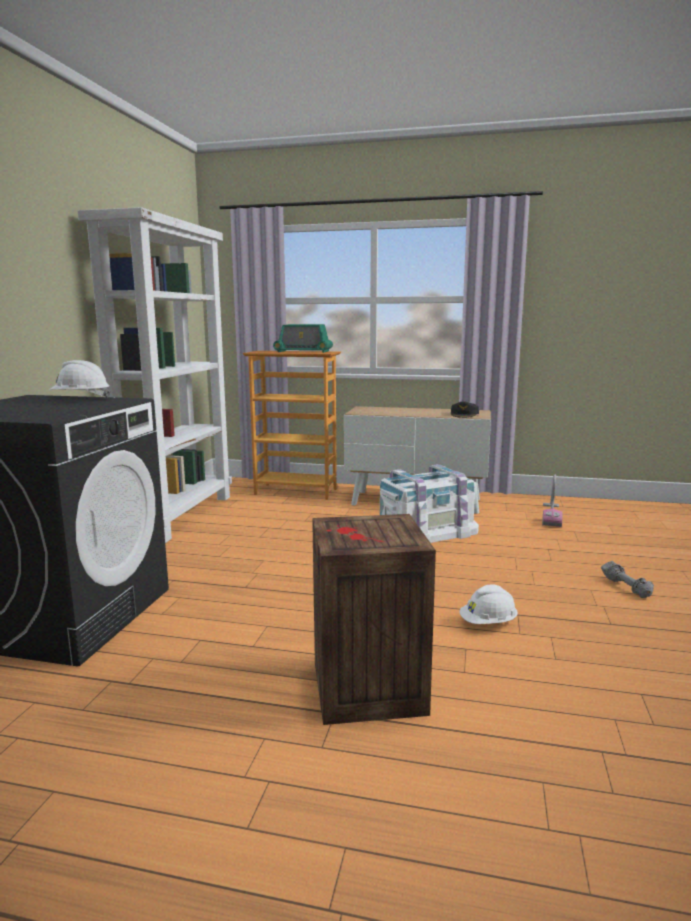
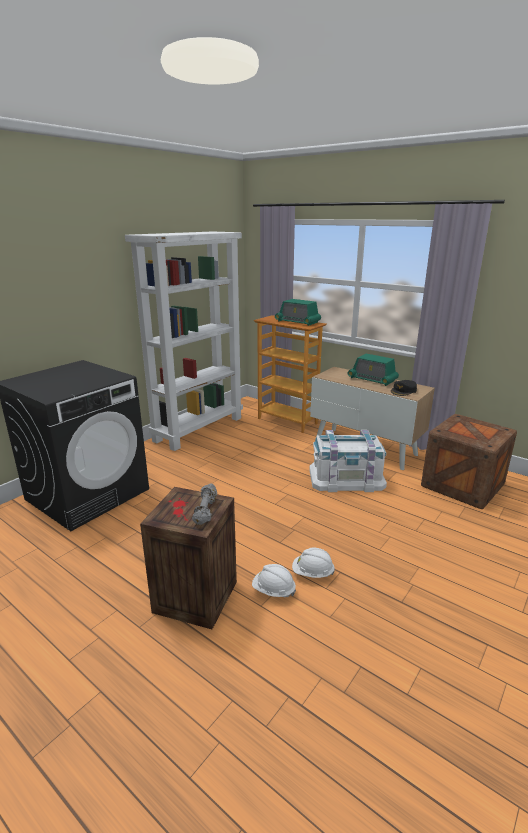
camera: 25 degrees right, 10 degrees up
white hard hat [49,360,111,399] -> white hard hat moved to [252,564,296,597]
vacuum cleaner [542,475,562,527] -> crate [421,414,517,509]
grey dumbbell [601,561,654,598] -> grey dumbbell moved to [192,483,217,525]
none -> radio [348,354,399,386]

